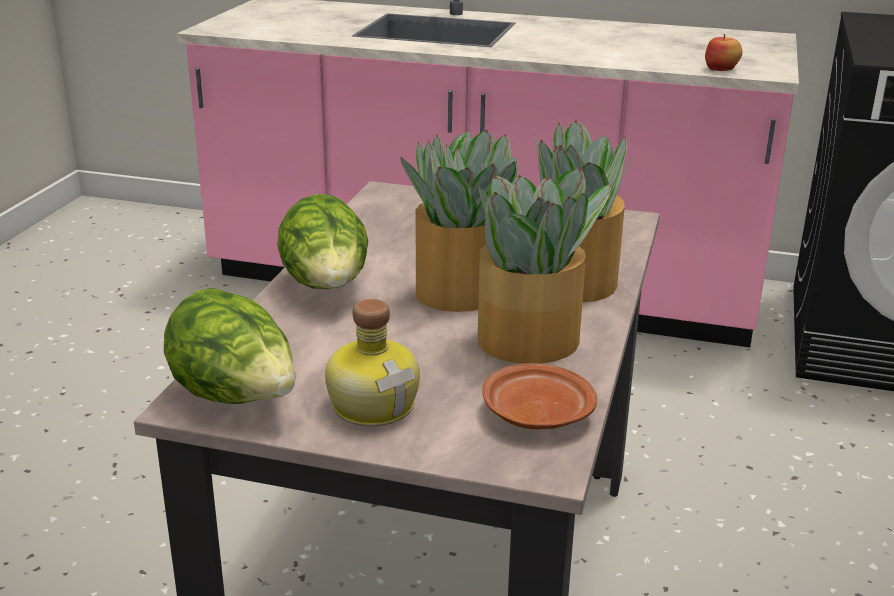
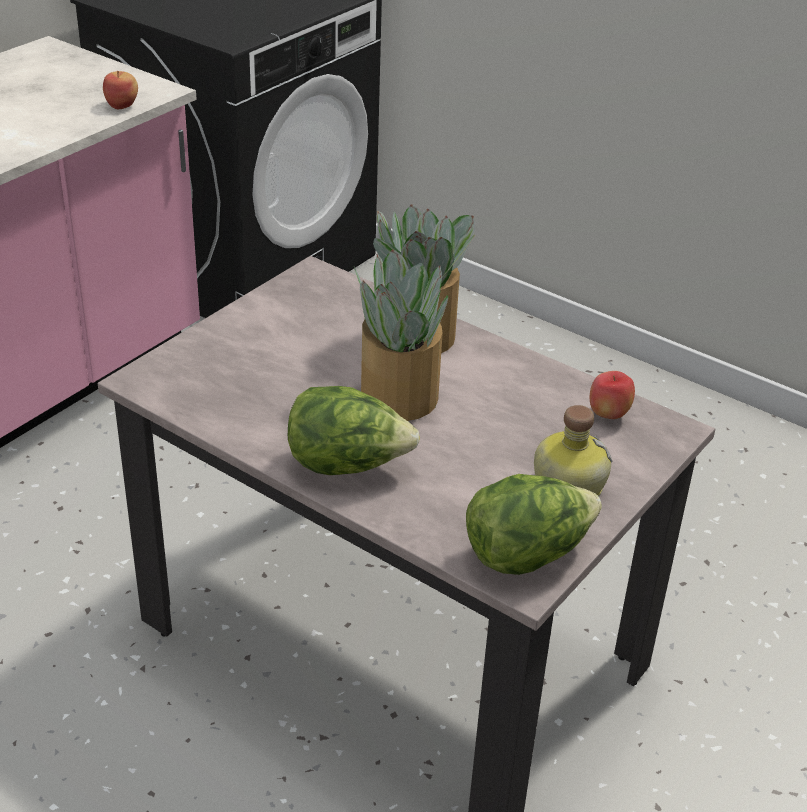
camera: 70 degrees left, 10 degrees up
potted plant [478,168,612,364] -> none
brown plate [482,363,597,429] -> apple [590,371,635,419]

